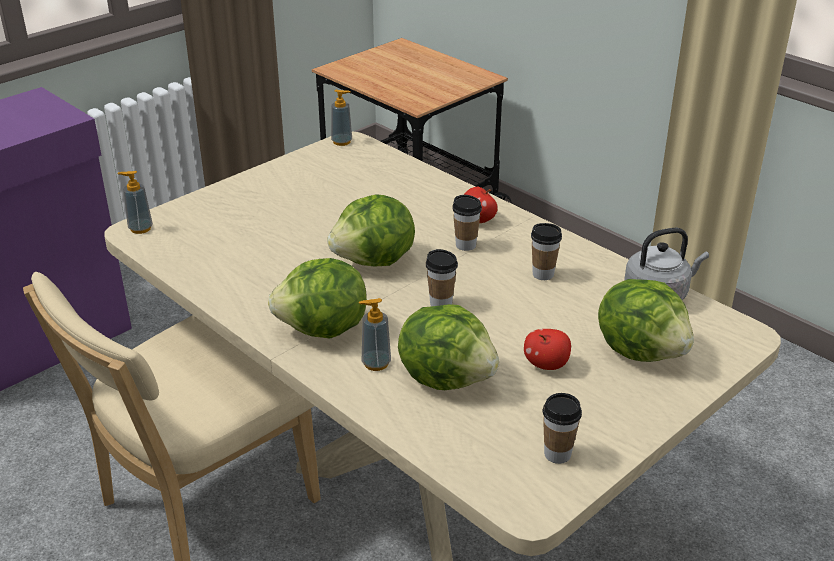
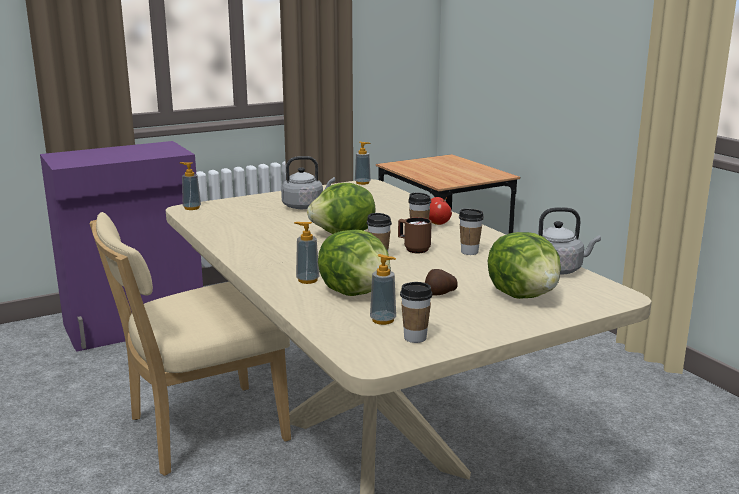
camera: 15 degrees right, 15 degrees down
lettuce [268,258,367,338] -> none
apple [524,329,571,370] -> potato [425,269,458,296]
none -> grey kettle [281,156,335,209]
none -> soap dispenser [370,254,396,325]
none -> brown mug [398,217,432,253]

